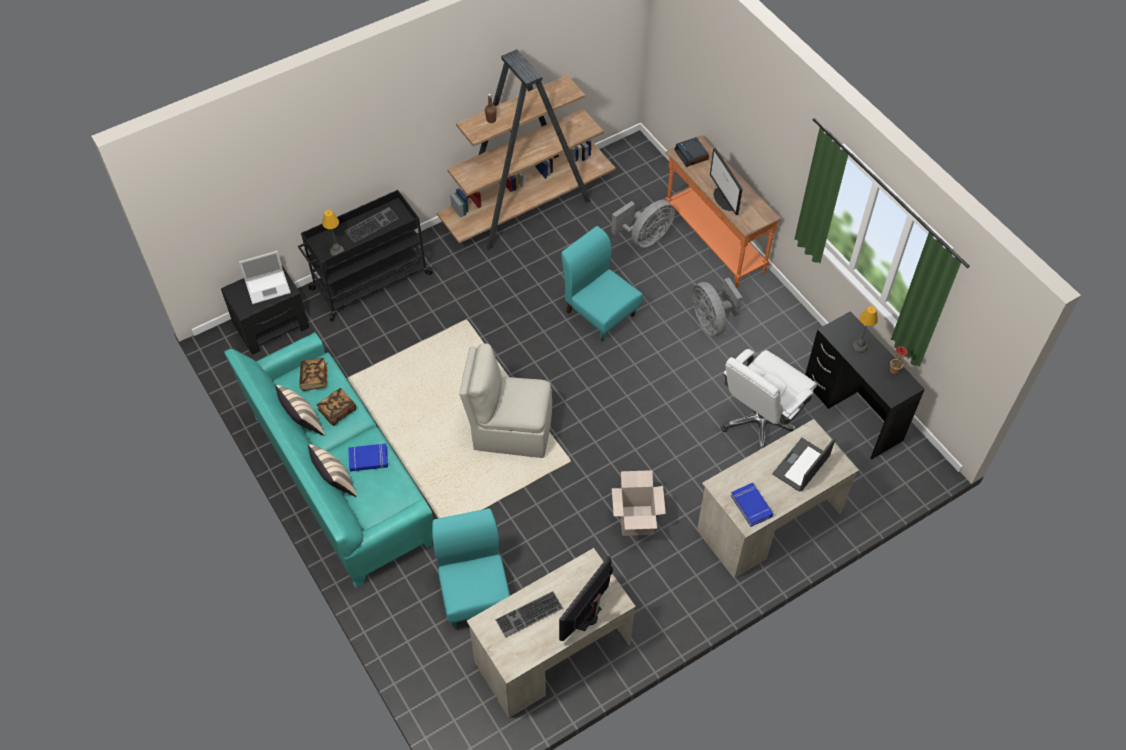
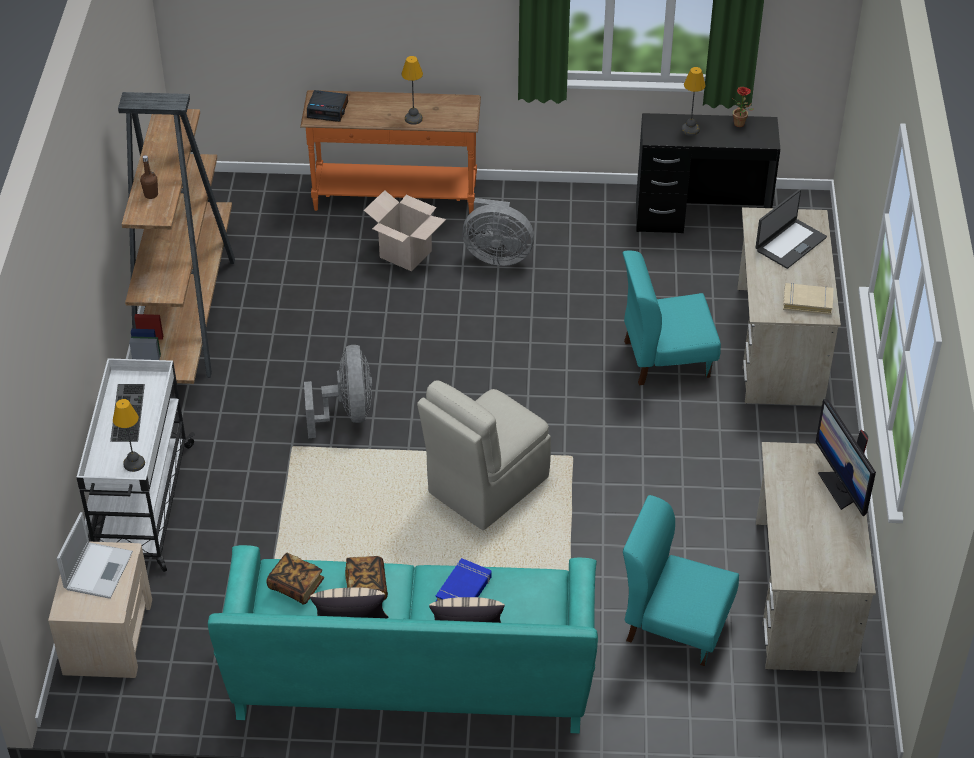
camera: 55 degrees left, 10 degrees down
black nightstand [221,266,309,355] -> beige nightstand [48,542,152,678]
black cart [298,190,433,321] -> white cart [76,358,195,572]
keyboard [496,591,563,637] -> none
turquoise chair [561,226,643,342] -> turquoise chair moved to [622,251,721,385]
grey fan [611,200,675,248] -> grey fan moved to [304,345,372,438]
cardboard box [612,470,666,536] -> cardboard box moved to [363,190,446,272]
monitor [710,148,743,215] -> table lamp [401,56,423,125]
white office chair [721,349,817,451] -> none
blue book [731,483,773,527] -> beige book [783,283,833,315]
laptop [773,438,835,491] -> laptop turned 120 degrees counterclockwise [755,189,827,269]

